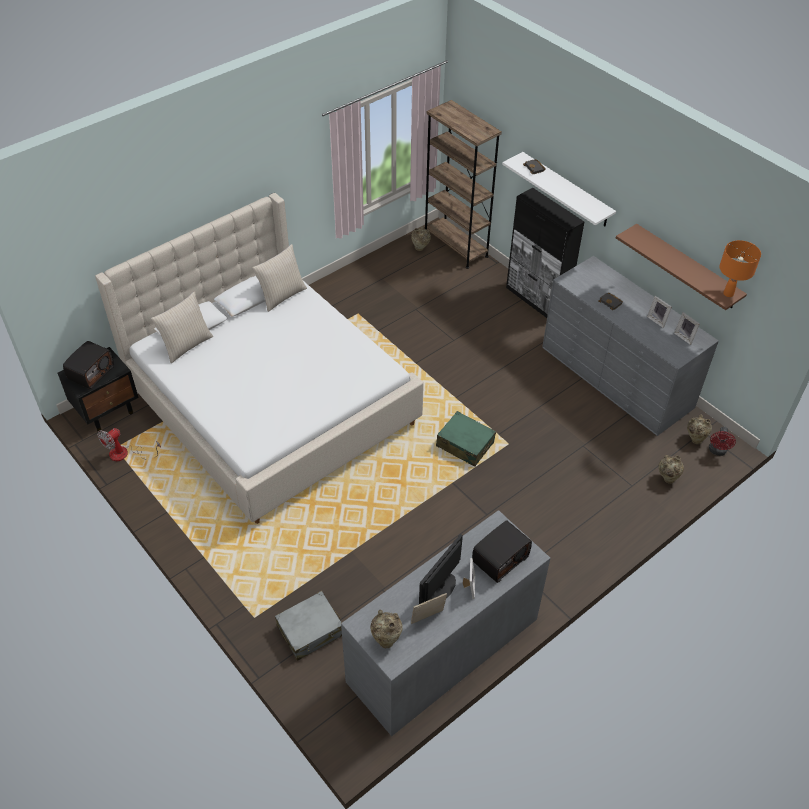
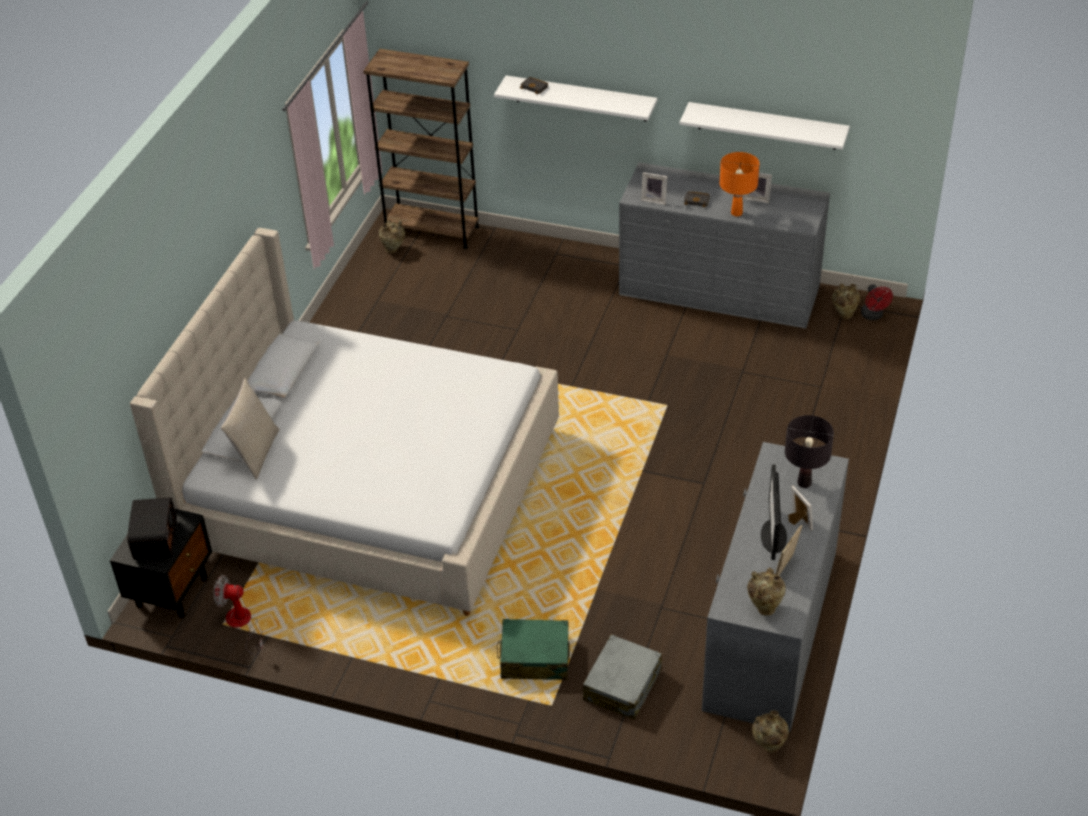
camera: 30 degrees left, 5 degrees down
fan [98,428,161,461] -> fan turned 90 degrees clockwise [213,575,263,655]
beige pillow [252,244,307,312] -> none
green suitcase [436,411,496,467] -> green suitcase moved to [497,619,570,680]
radio [472,520,532,583] -> black table lamp [785,415,834,488]
black cabinet [506,188,584,318] -> none
brown shelf [616,224,747,310] -> white shelf [680,102,850,150]
beige vase [658,455,684,484] -> beige vase moved to [752,710,789,753]
picture frame [674,312,700,345] -> picture frame moved to [641,172,667,205]
orange table lamp [719,240,761,297] -> orange table lamp moved to [720,152,759,216]

